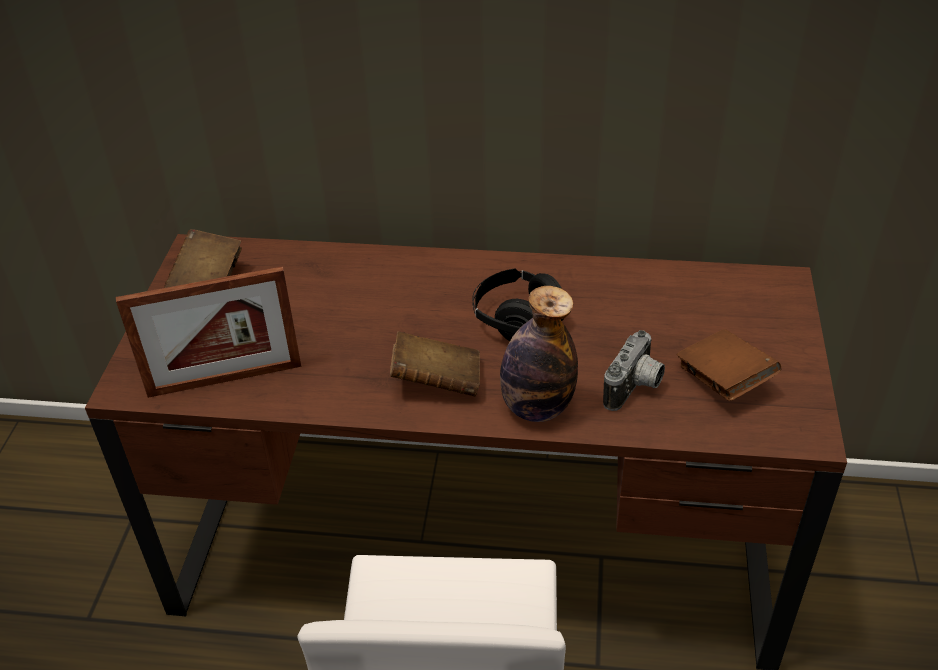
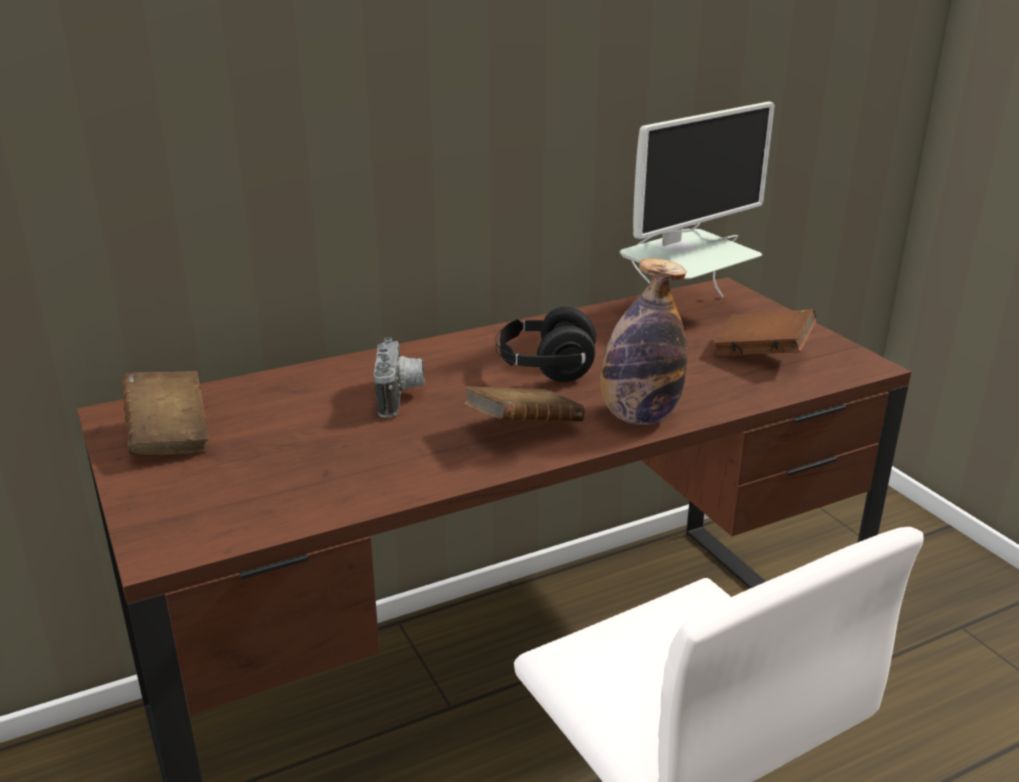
camera: 35 degrees left, 15 degrees down
picture frame [116,266,301,398] -> none
camera [603,330,665,411] -> camera moved to [374,337,424,418]
none -> monitor [620,102,775,298]

